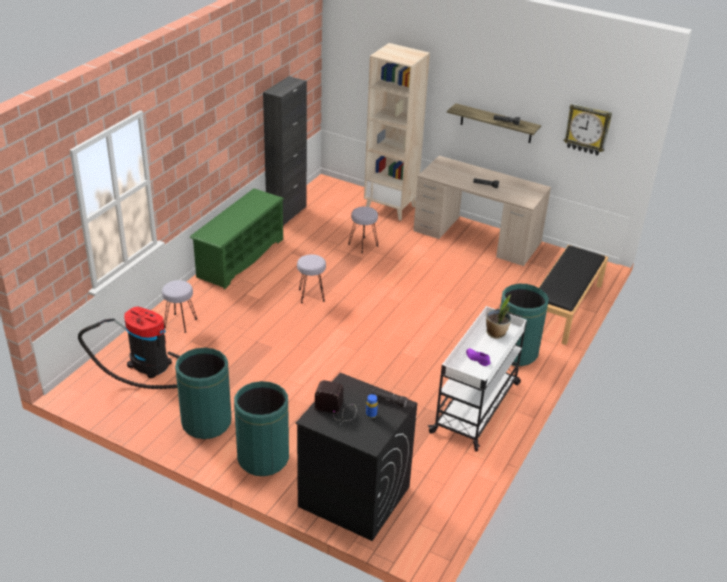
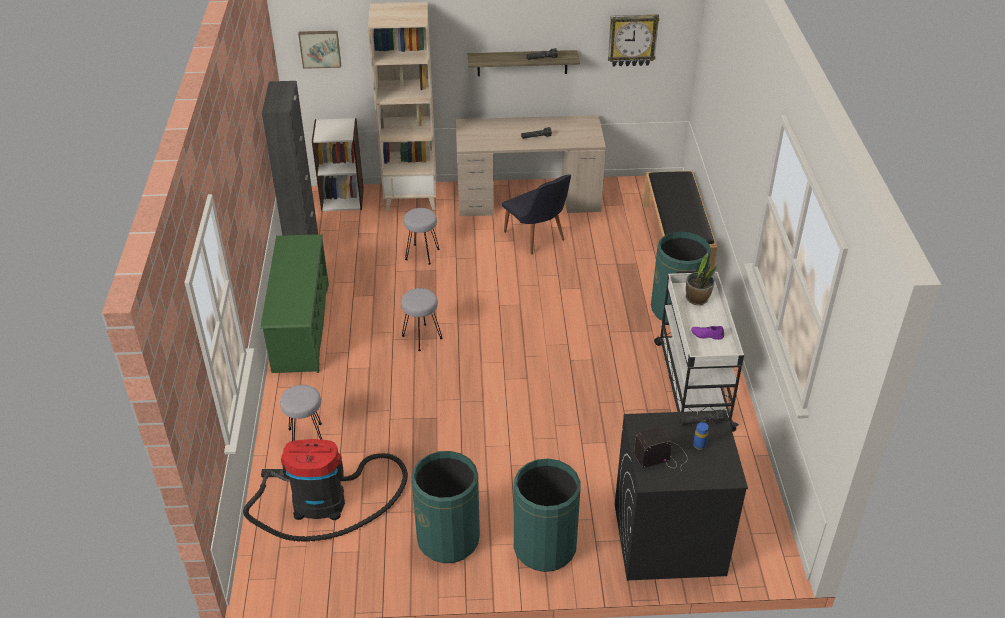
camera: 30 degrees left, 5 degrees up
none -> picture [298,31,341,69]
none -> white bookcase [312,118,364,211]
none -> black chair [502,175,571,254]

